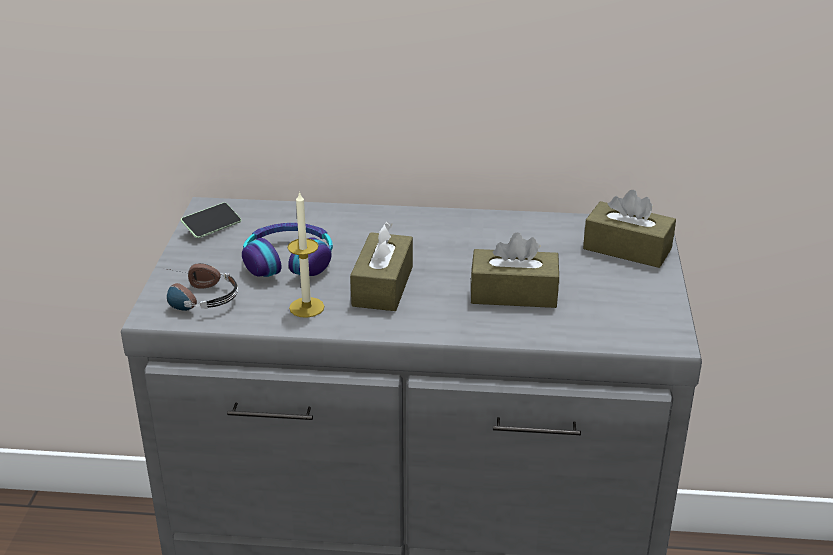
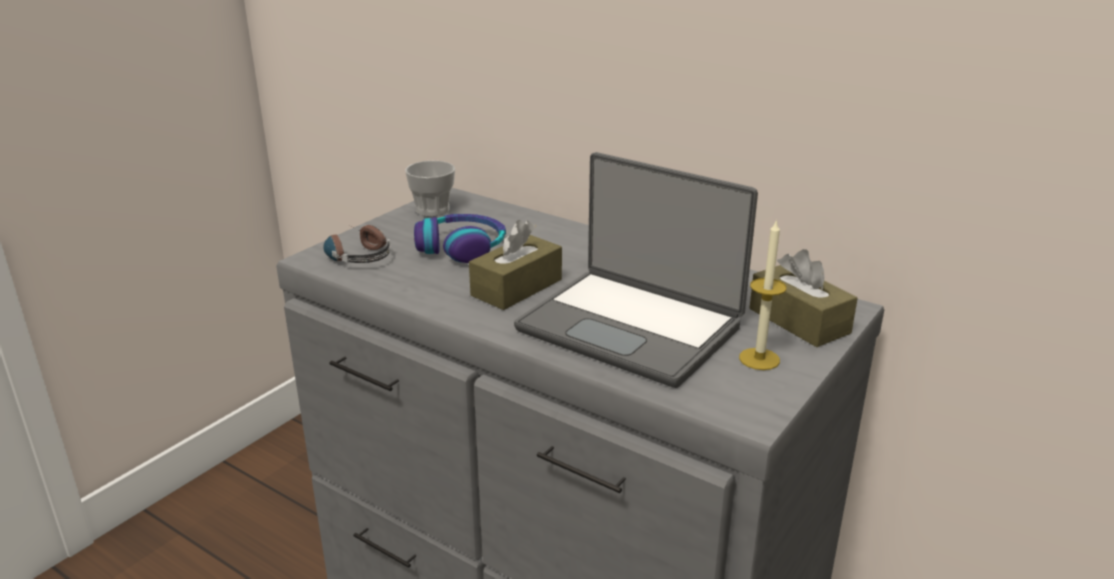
camera: 30 degrees right, 5 degrees down
phone [181,203,241,238] -> cup [405,161,455,216]
candle [287,191,325,318] -> candle moved to [739,219,787,370]
brown tissue box [470,232,559,308] -> laptop [514,152,758,388]

